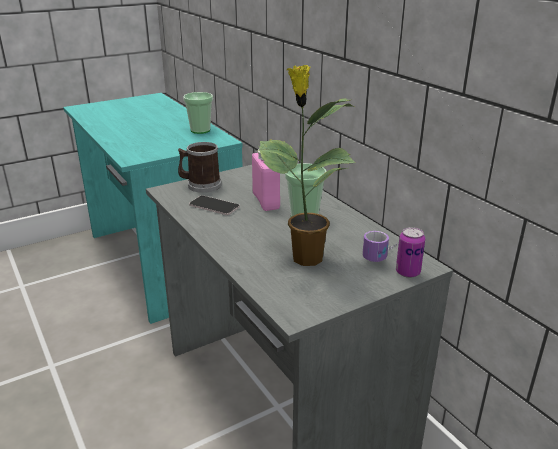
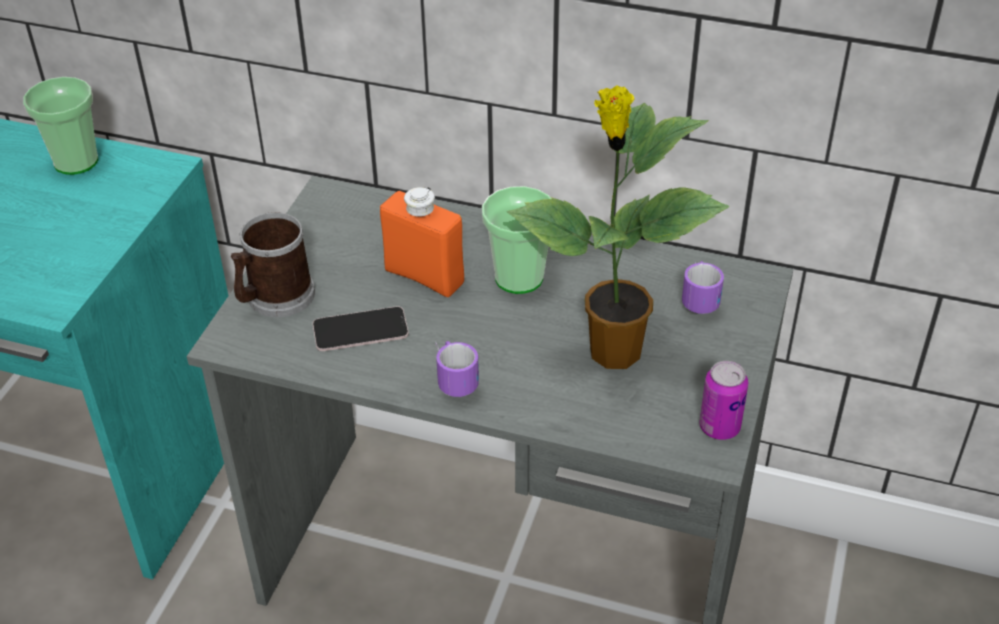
camera: 40 degrees left, 15 degrees up
pink bottle [252,149,280,211] -> orange bottle [380,187,464,297]
can [396,227,425,278] -> can moved to [699,361,748,440]
none -> mug [435,341,479,397]

